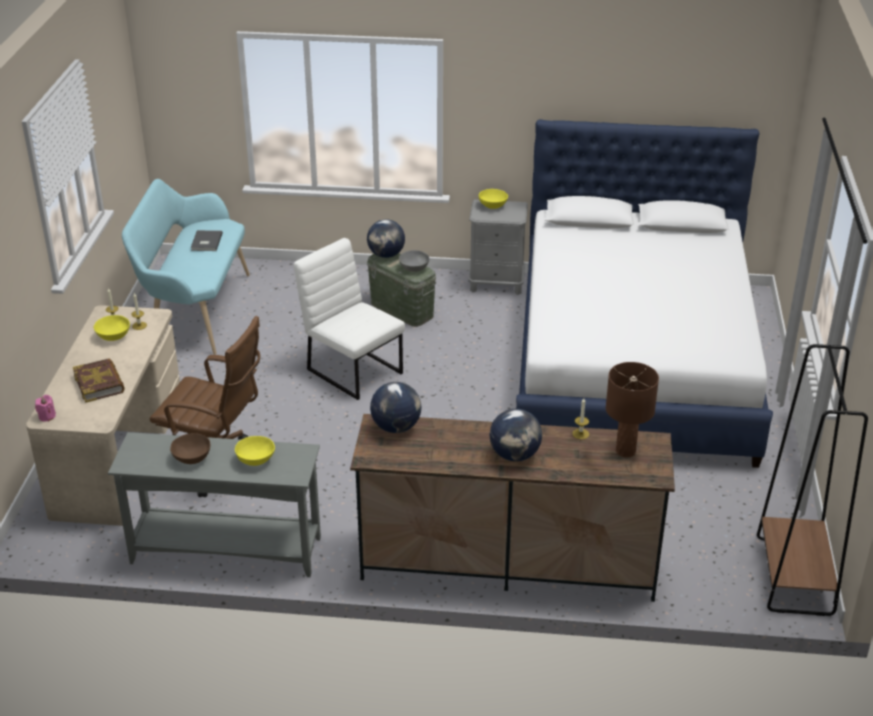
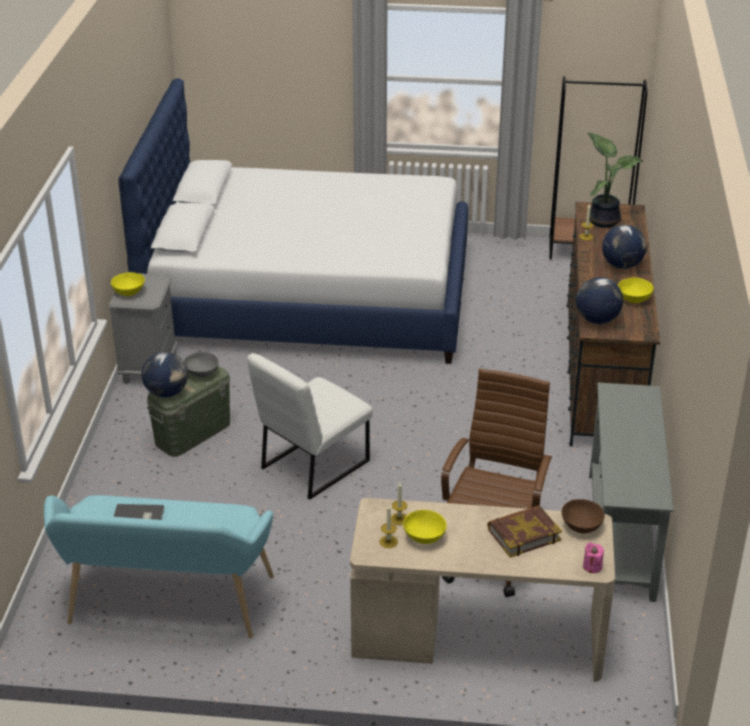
camera: 90 degrees left, 0 degrees up
brown bowl [170,433,210,464] -> brown bowl moved to [562,499,605,534]
yellow bowl [235,436,275,466] -> yellow bowl moved to [618,277,654,303]
brown table lamp [606,362,659,458] -> potted plant [587,133,643,228]

